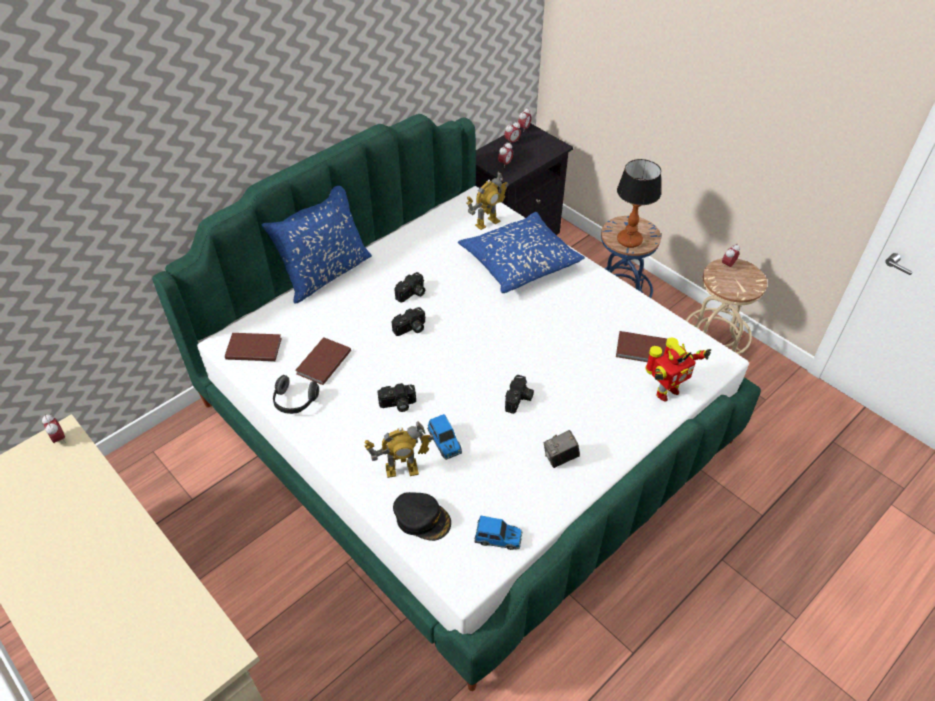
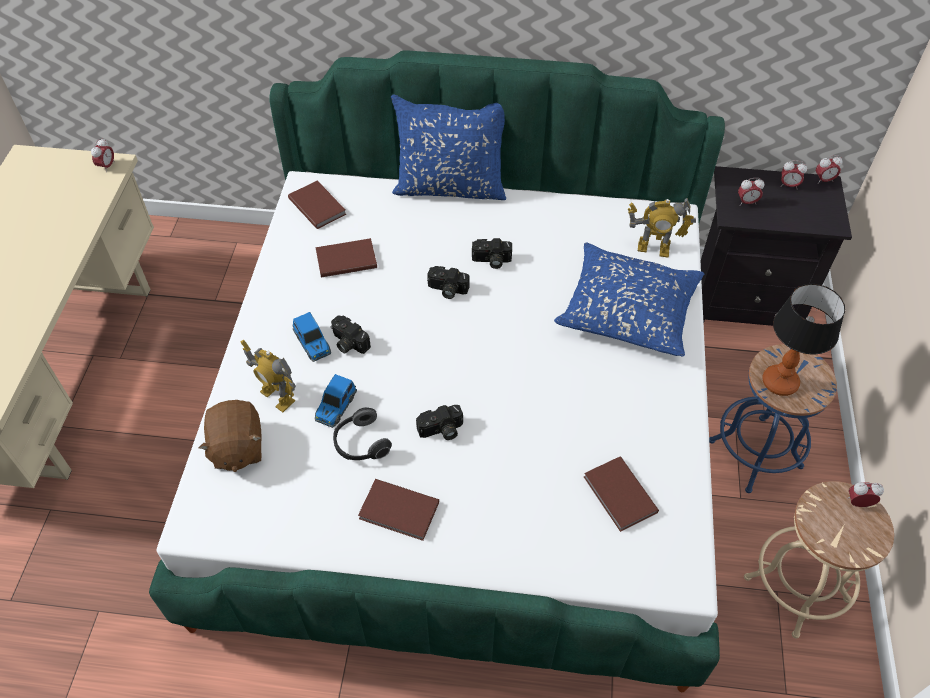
camera: 50 degrees right, 5 degrees up
headphones [273,375,319,414] -> headphones moved to [333,407,392,460]
black cap [393,492,451,541] -> brown plush toy [199,400,261,472]
toy car [474,516,522,550] -> toy car moved to [292,312,331,362]
camera [544,430,580,468] -> brown book [358,479,439,541]
toy robot [645,337,711,402] -> none

